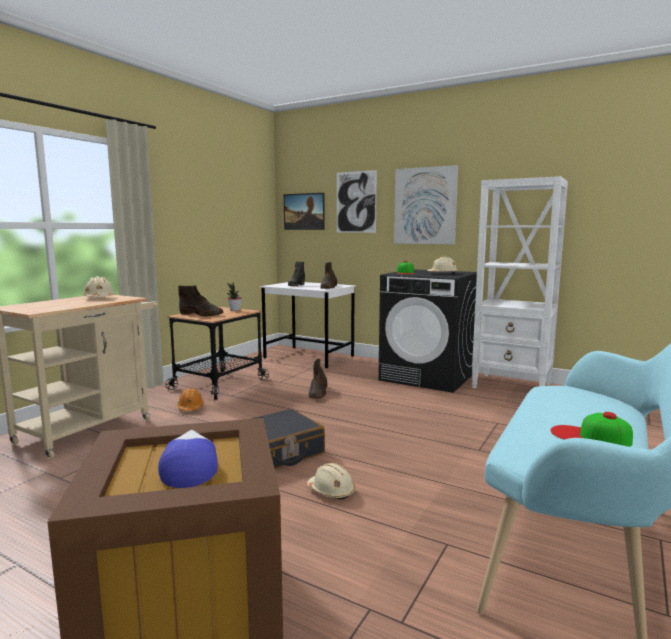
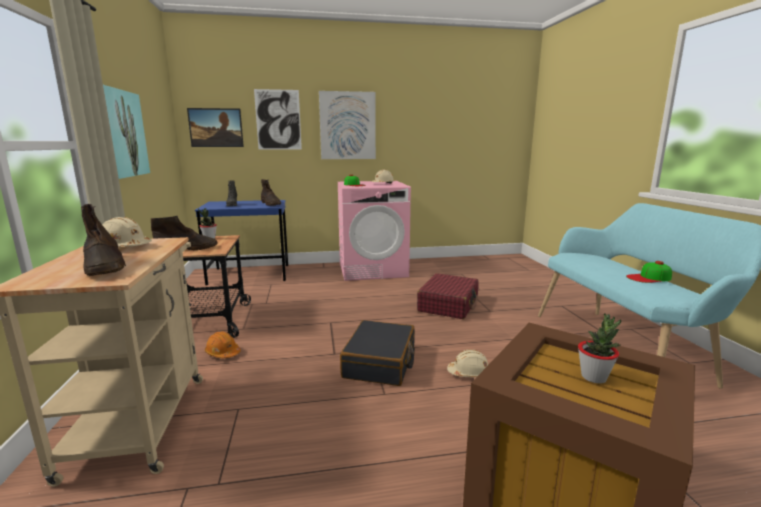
camera: 40 degrees left, 5 degrees up
cap [158,430,218,488] -> potted plant [578,313,621,384]
white desk [260,282,356,369] -> blue desk [195,200,288,285]
brown boot [309,359,327,398] -> brown boot moved to [81,204,126,276]
black washing machine [378,269,477,393] -> pink washing machine [337,181,411,281]
white bookcase [472,176,568,389] -> none
none -> picture [103,85,150,179]
none -> red suitcase [417,273,479,319]

